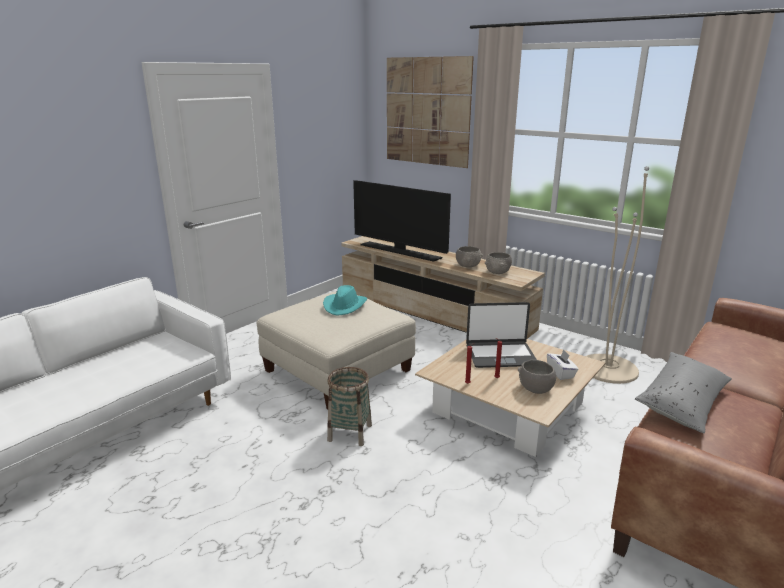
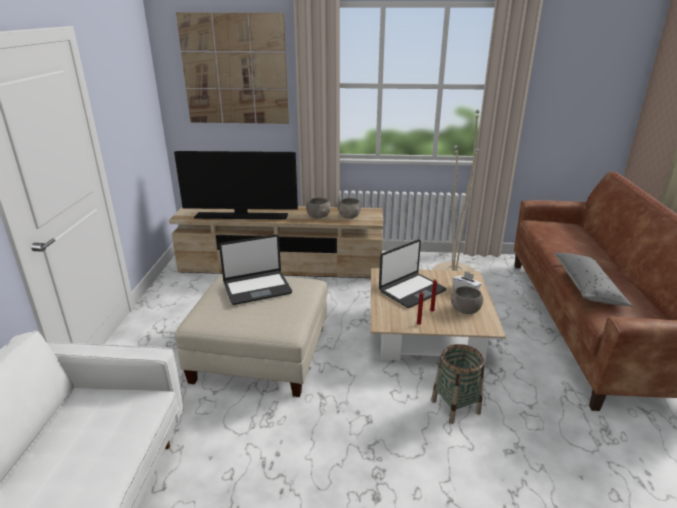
camera: 35 degrees left, 5 degrees up
turquoise hat [323,285,367,315] -> laptop [219,234,292,305]
basket [327,367,372,446] -> basket moved to [431,344,484,424]

